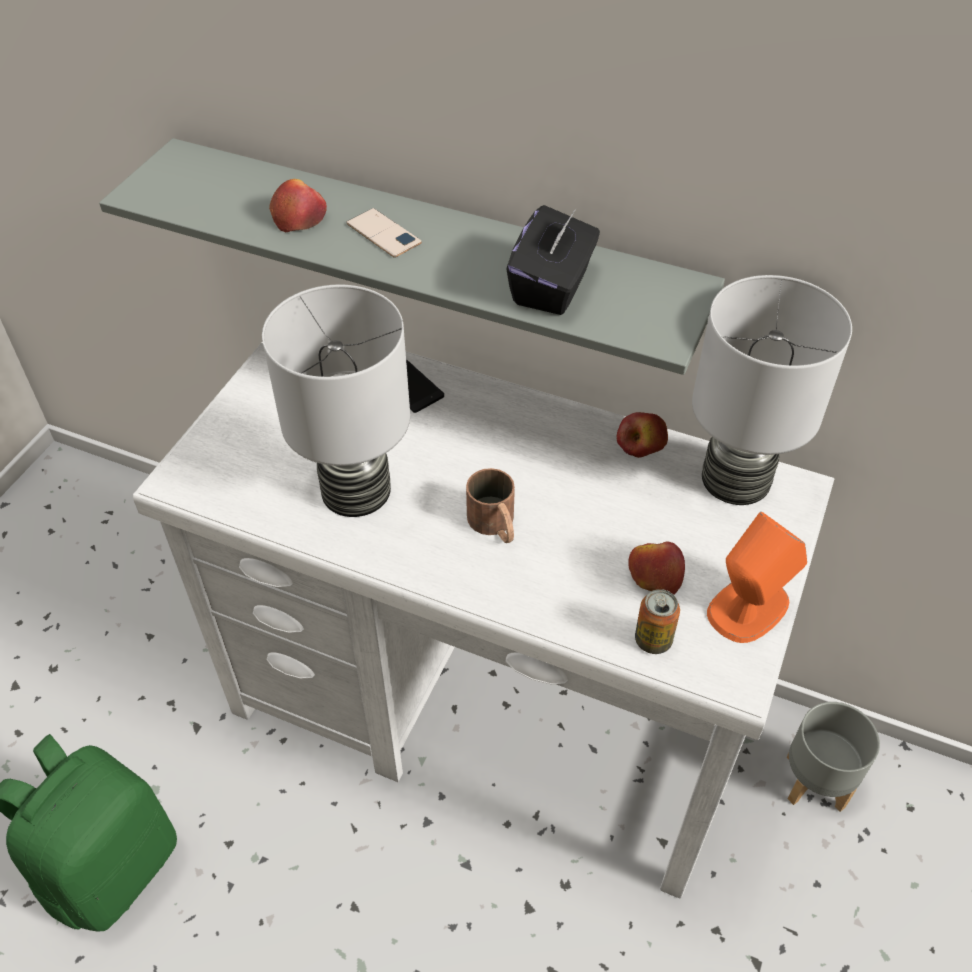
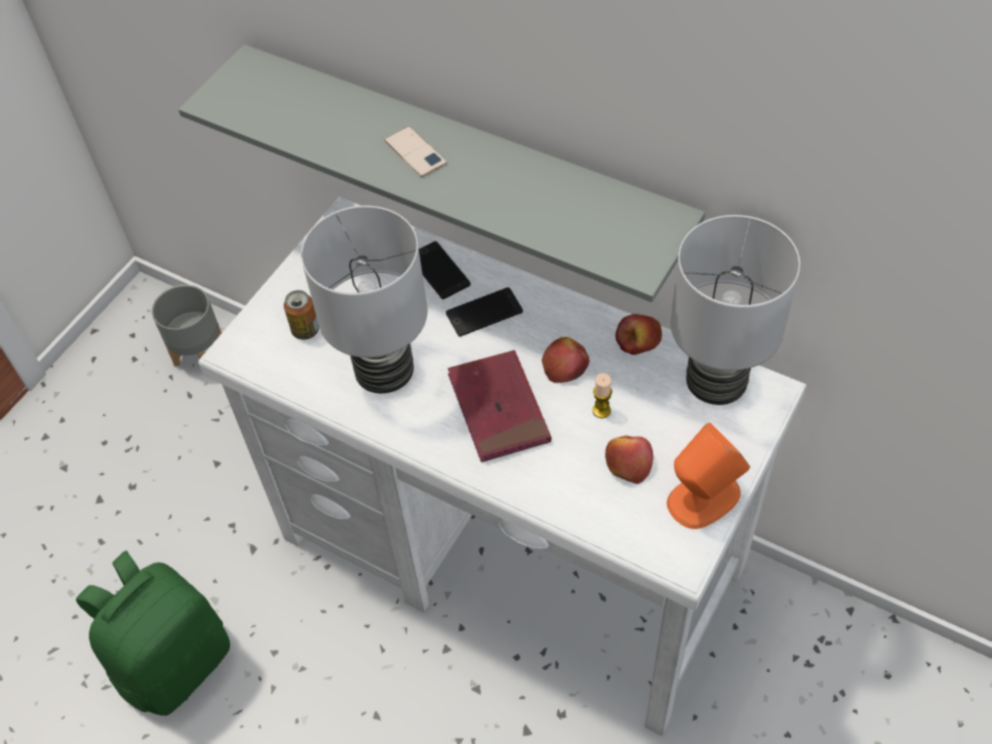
camera: 10 degrees right, 5 degrees up
apple [269,179,327,232] -> apple moved to [542,337,589,383]
brown mug [466,468,515,543] -> red book [448,350,551,462]
black tissue box [506,205,600,315] -> none
can [635,589,680,654] -> can moved to [284,290,319,340]
grey planter [786,702,880,812] -> grey planter moved to [152,285,222,367]
none -> phone [446,287,523,337]
none -> candle [593,373,612,418]

